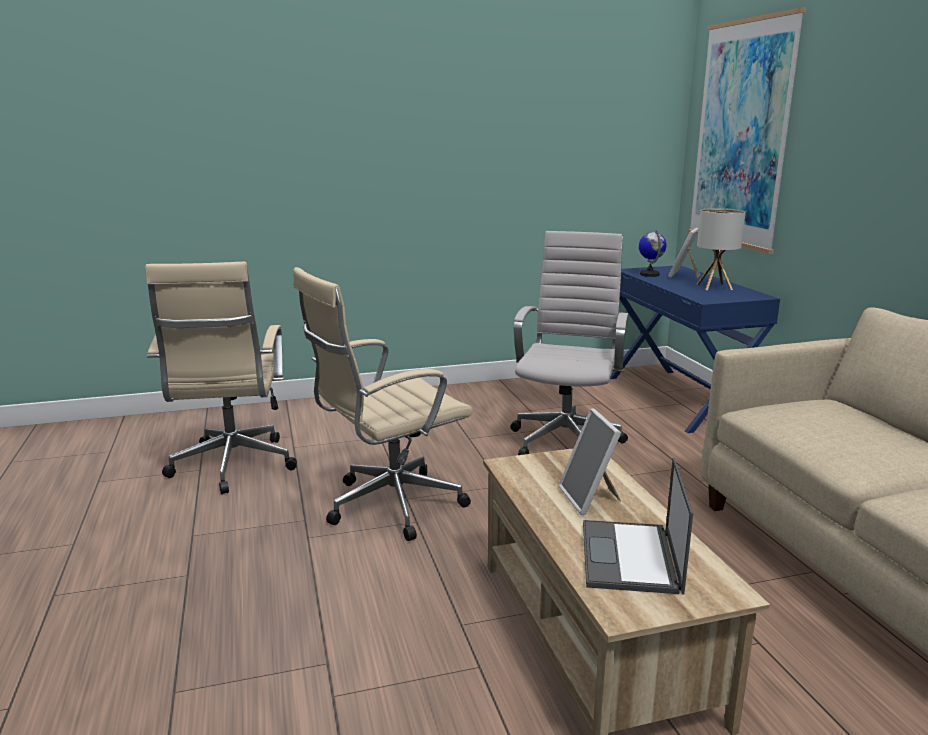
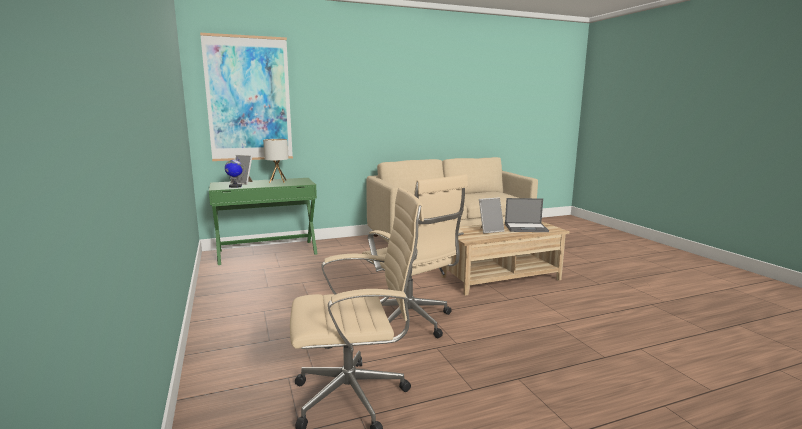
camera: 95 degrees left, 5 degrees down
white office chair [510,231,629,455] -> none
blue desk [610,266,780,433] -> green desk [209,178,317,265]

